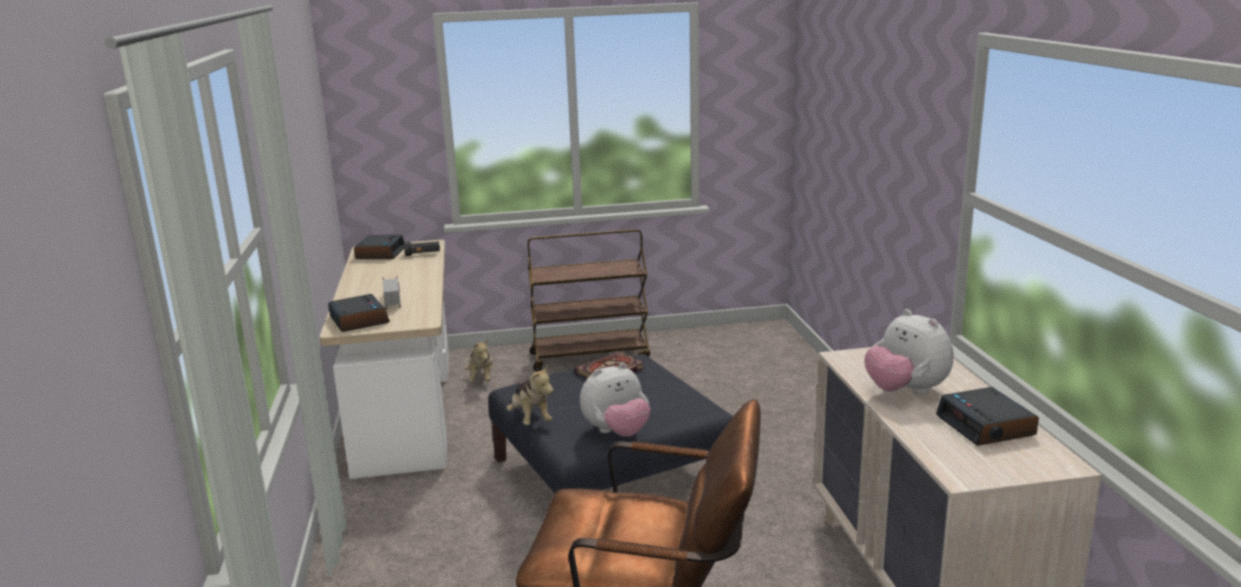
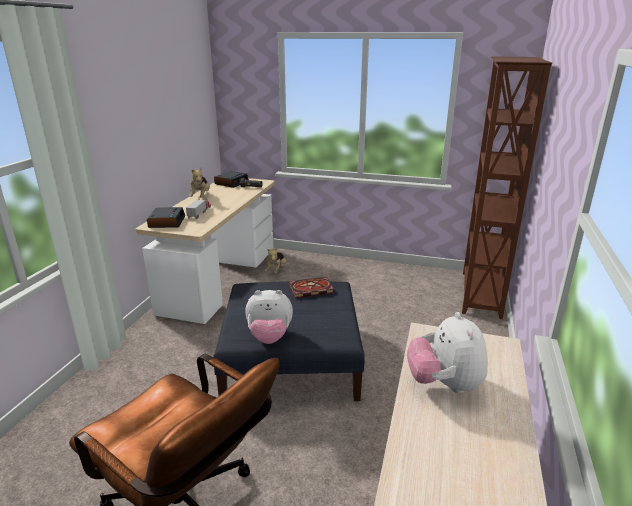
camera: 25 degrees right, 5 degrees up
plush toy [507,364,554,425] -> plush toy moved to [189,167,210,198]
brown cart [527,229,650,372] -> none
alarm clock [936,387,1039,446] -> none
none -> brown bookcase [462,56,552,319]

